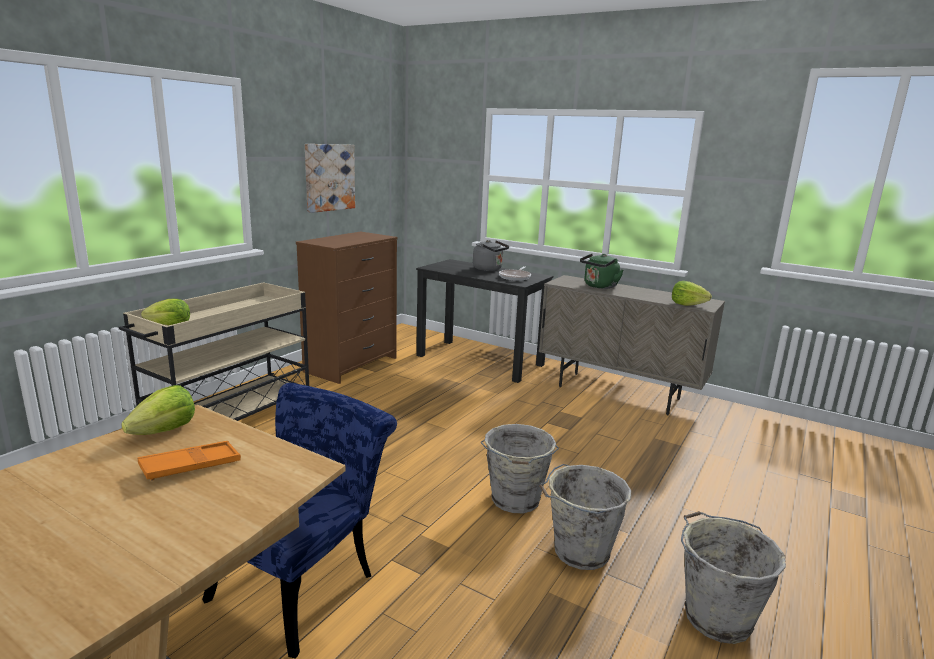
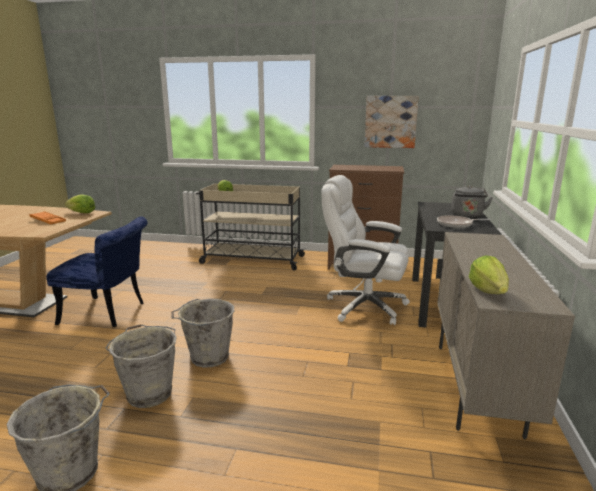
camera: 70 degrees right, 0 degrees up
green kettle [580,253,624,289] -> none
none -> white office chair [321,175,410,325]

